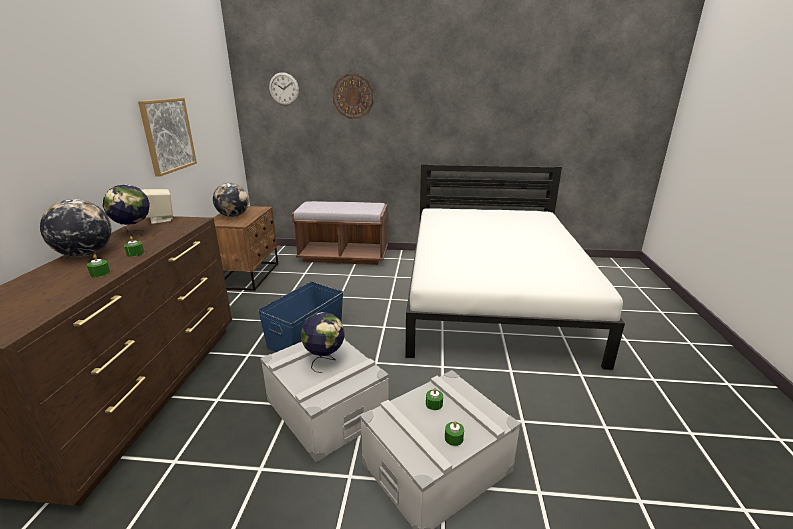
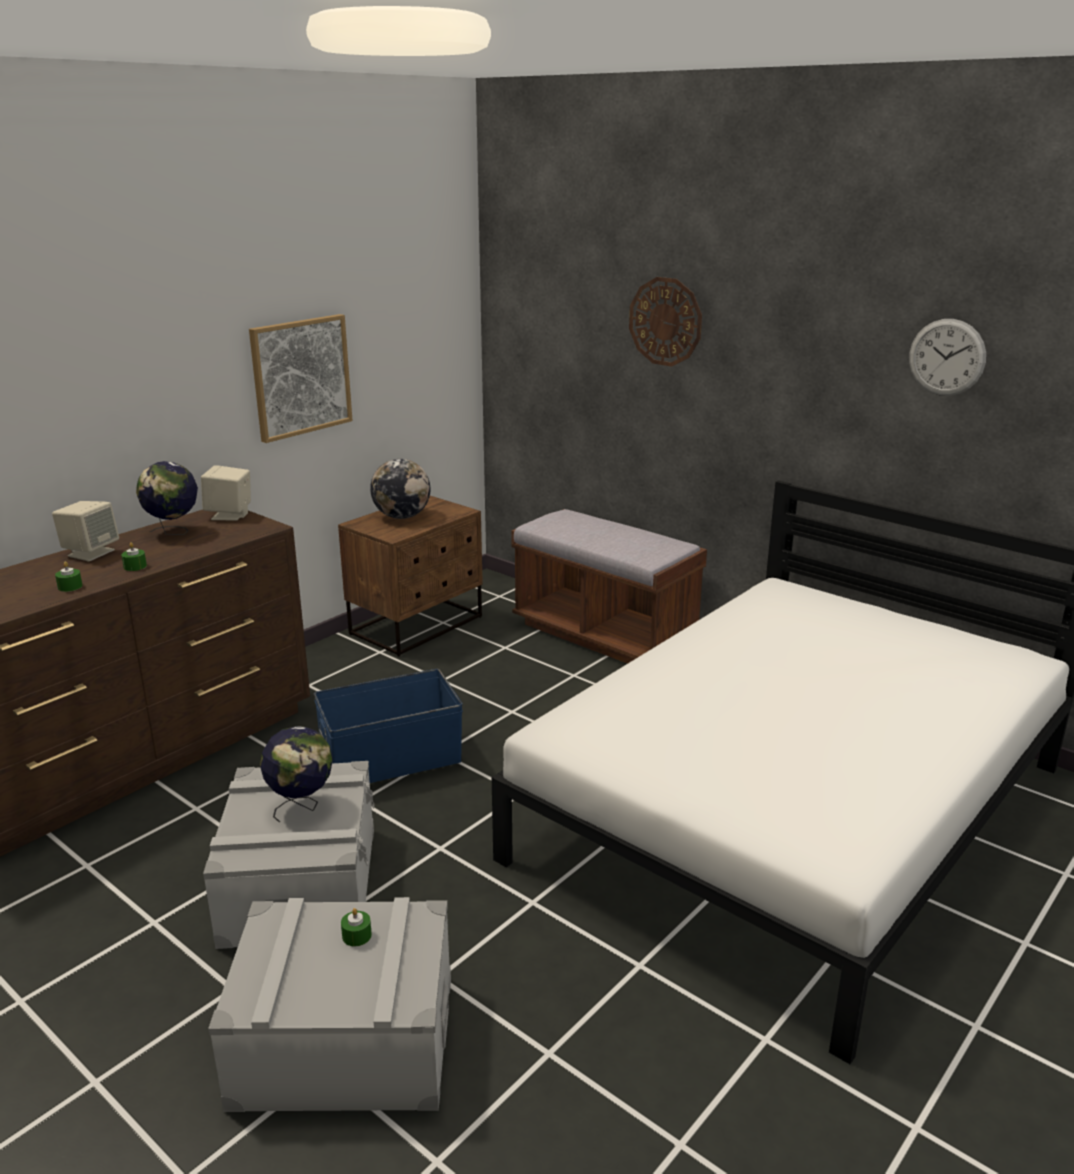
camera: 35 degrees right, 0 degrees up
globe [40,199,112,257] -> beige speaker [52,501,119,562]
wall clock [269,72,299,106] -> wall clock moved to [909,319,986,396]
green candle [445,421,464,446] -> none

